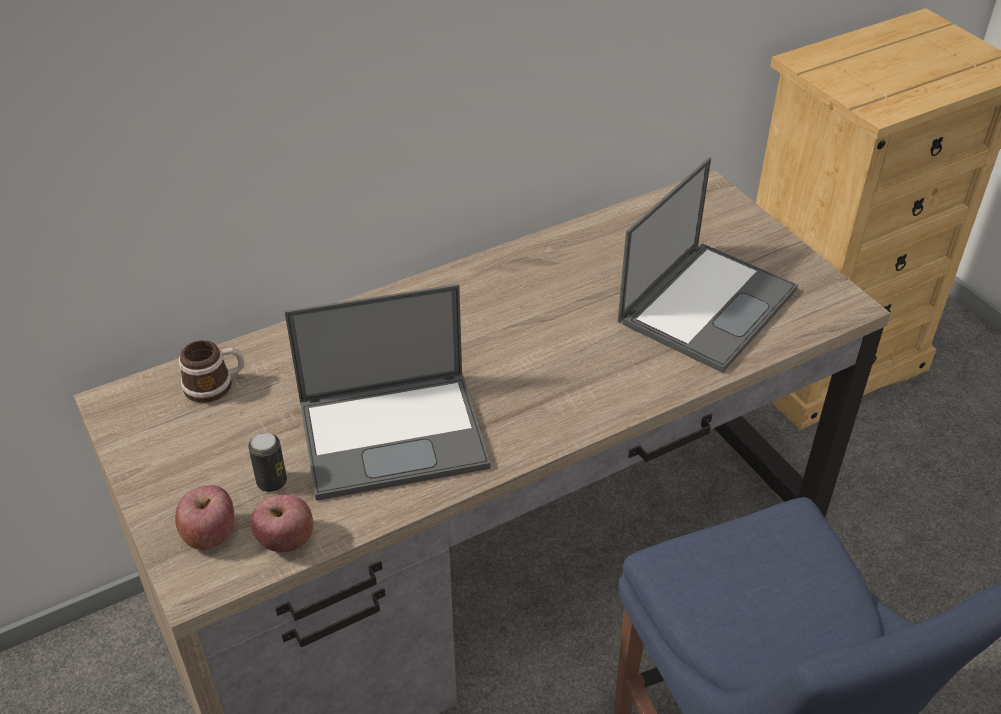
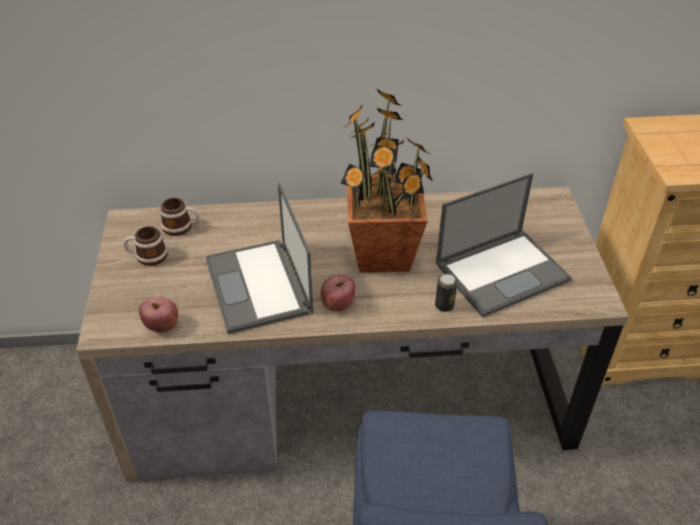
camera: 25 degrees right, 0 degrees up
apple [175,486,234,550] -> apple moved to [321,275,355,311]
can [248,432,287,492] -> can moved to [435,274,457,312]
laptop [284,284,491,501] -> laptop turned 60 degrees clockwise [205,183,313,334]
none -> mug [123,226,168,266]
none -> potted plant [341,89,433,273]

